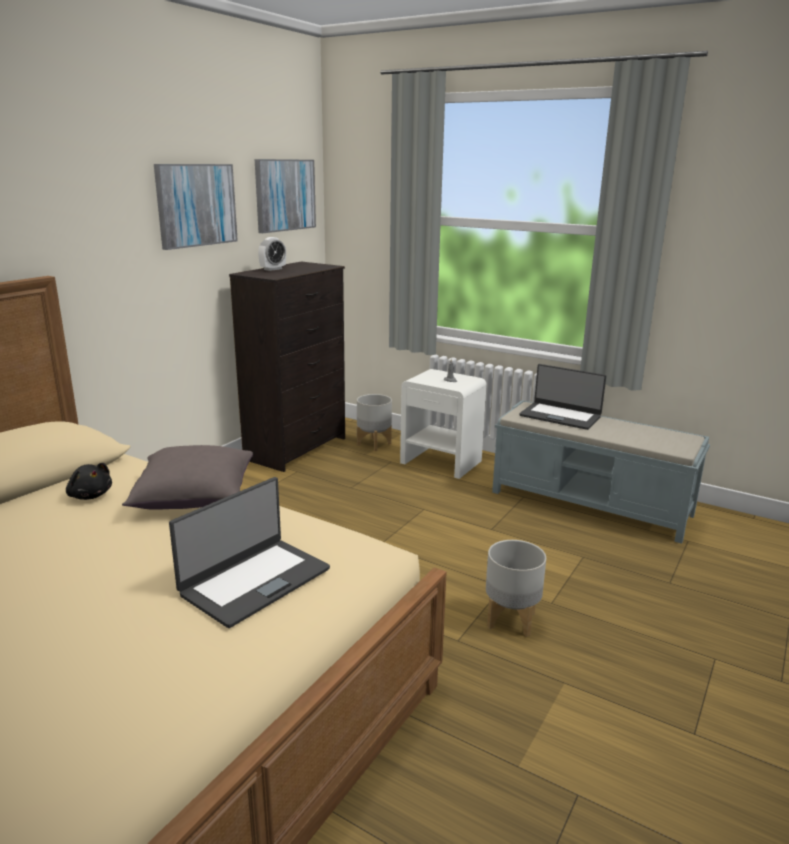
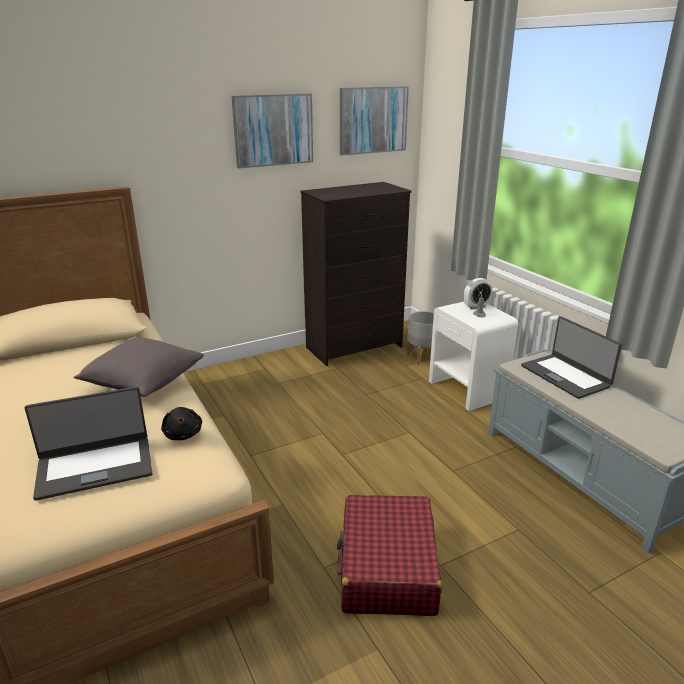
camera: 30 degrees right, 5 degrees up
black plush toy [66,463,112,500] -> black plush toy moved to [161,407,202,440]
alarm clock [258,237,286,271] -> alarm clock moved to [464,278,492,309]
grey planter [486,540,546,637] -> red suitcase [337,495,442,616]

